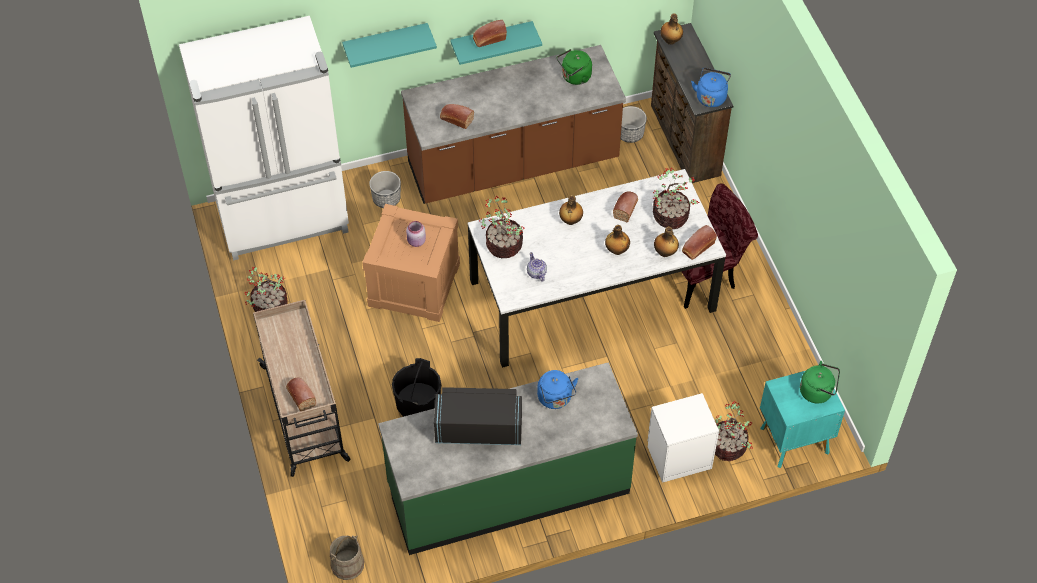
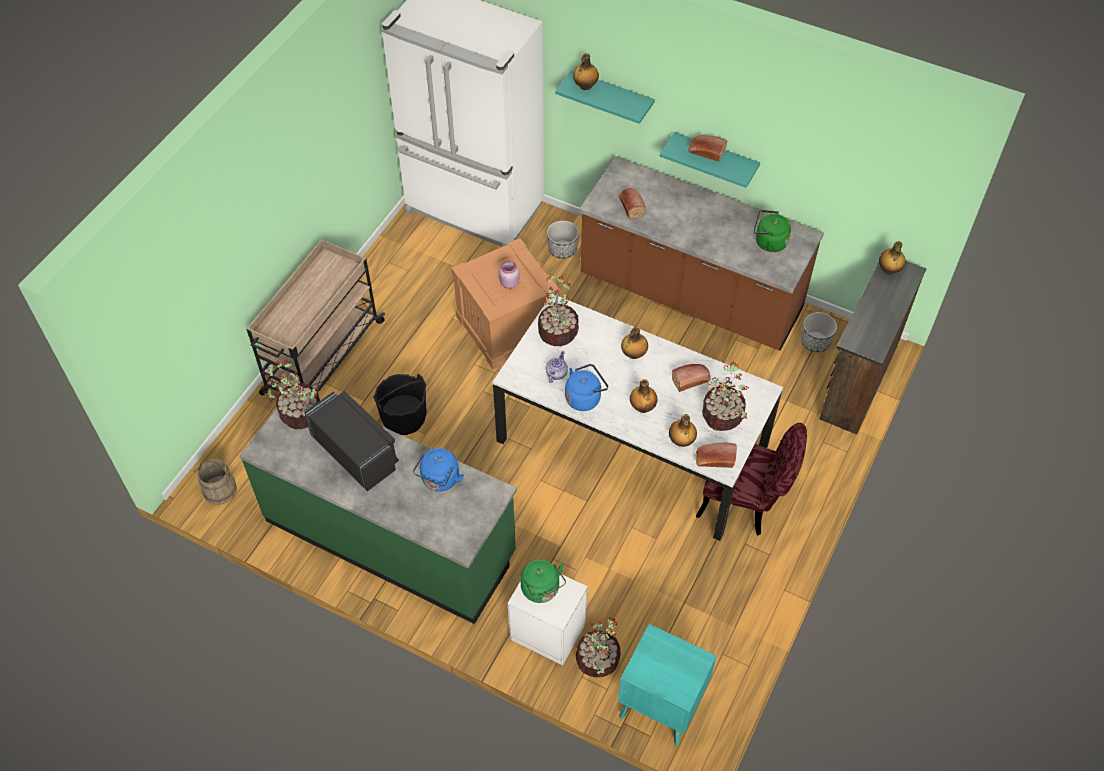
camera: 45 degrees right, 0 degrees up
potted plant [245,267,287,312] -> potted plant moved to [264,360,320,429]
bread [286,378,316,411] -> none
blue kettle [691,68,731,107] -> blue kettle moved to [565,364,608,411]
green kettle [800,361,840,404] -> green kettle moved to [520,559,566,603]
none -> bottle [573,53,599,90]

